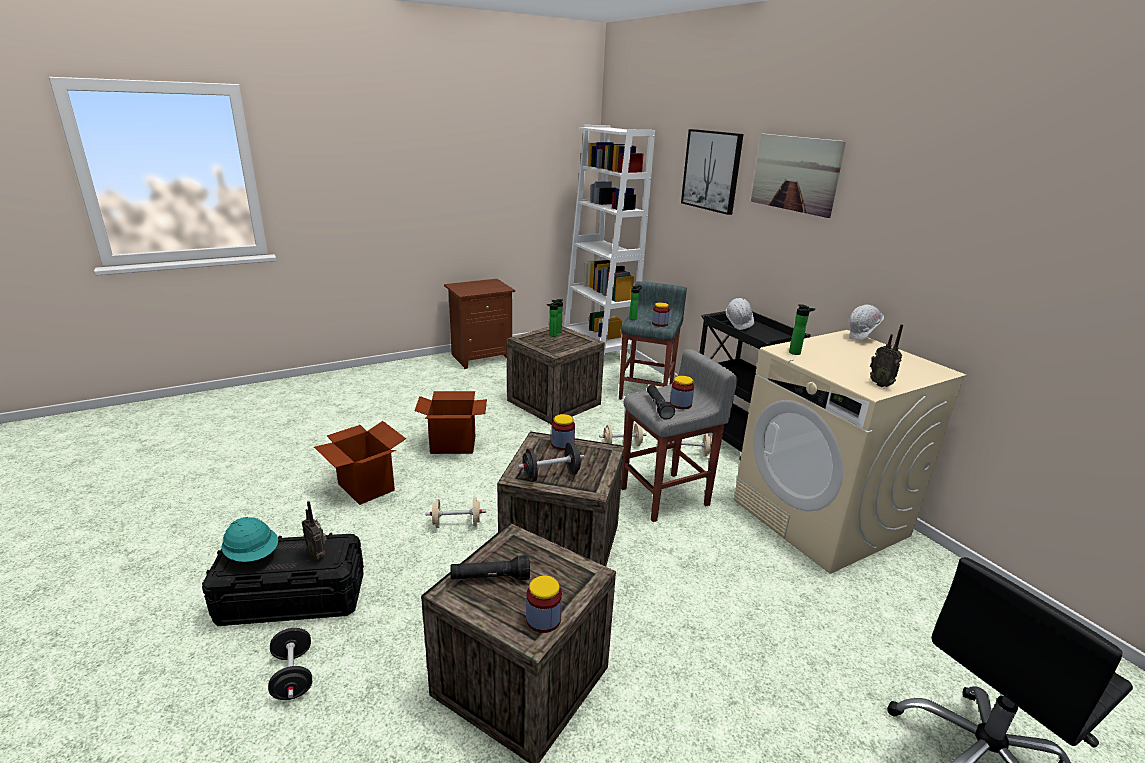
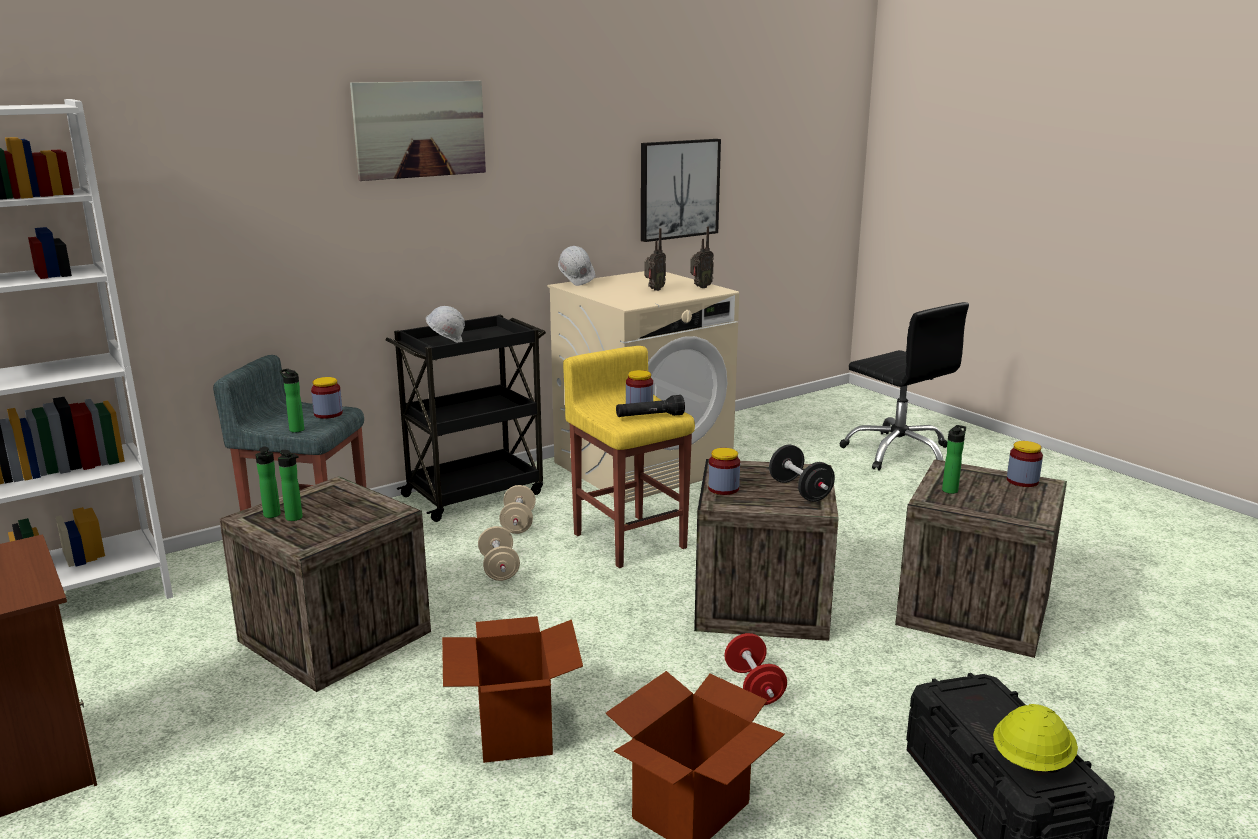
camera: 95 degrees left, 5 degrees down
turquoise hard hat [221,517,278,562] -> yellow hard hat [993,704,1078,773]
black dumbbell [268,628,312,700] -> none
radio [302,501,327,560] -> radio moved to [644,228,666,291]
beige dumbbell [426,497,486,528] -> red dumbbell [724,633,787,705]
black flashlight [450,555,530,580] -> none
grey stool [621,349,737,522] -> yellow stool [563,346,695,568]
picture [681,129,744,215] -> picture moved to [641,139,721,242]
bottle [789,304,815,355] -> bottle moved to [942,425,966,494]

